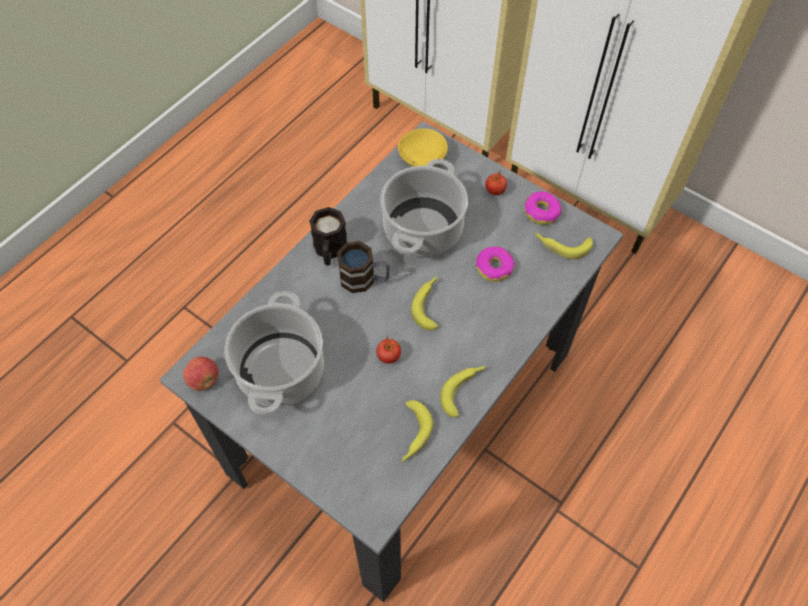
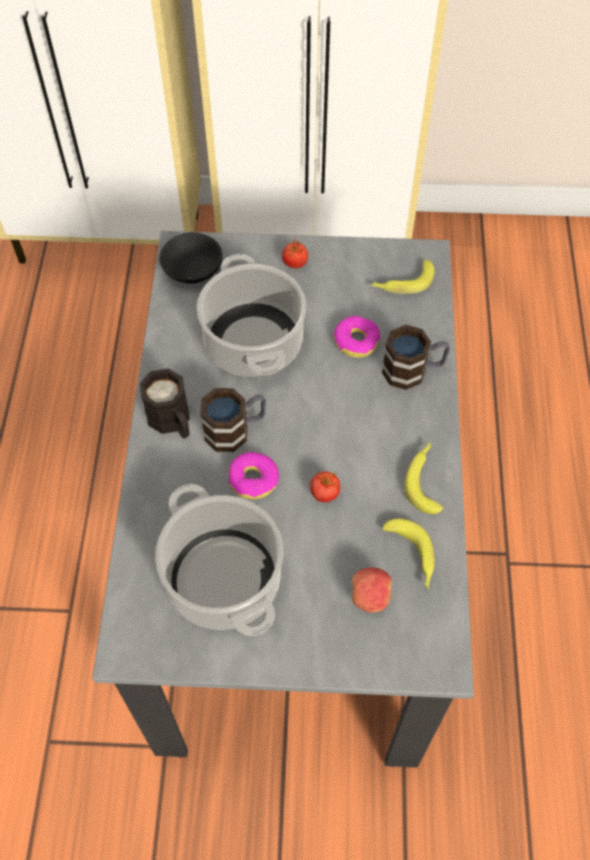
camera: 35 degrees left, 0 degrees up
apple [183,356,219,391] -> apple moved to [352,567,393,613]
yellow bowl [398,128,448,167] -> black bowl [159,232,222,283]
banana [411,275,438,330] -> none
donut [524,192,562,225] -> donut moved to [228,452,279,499]
none -> mug [382,325,450,390]

